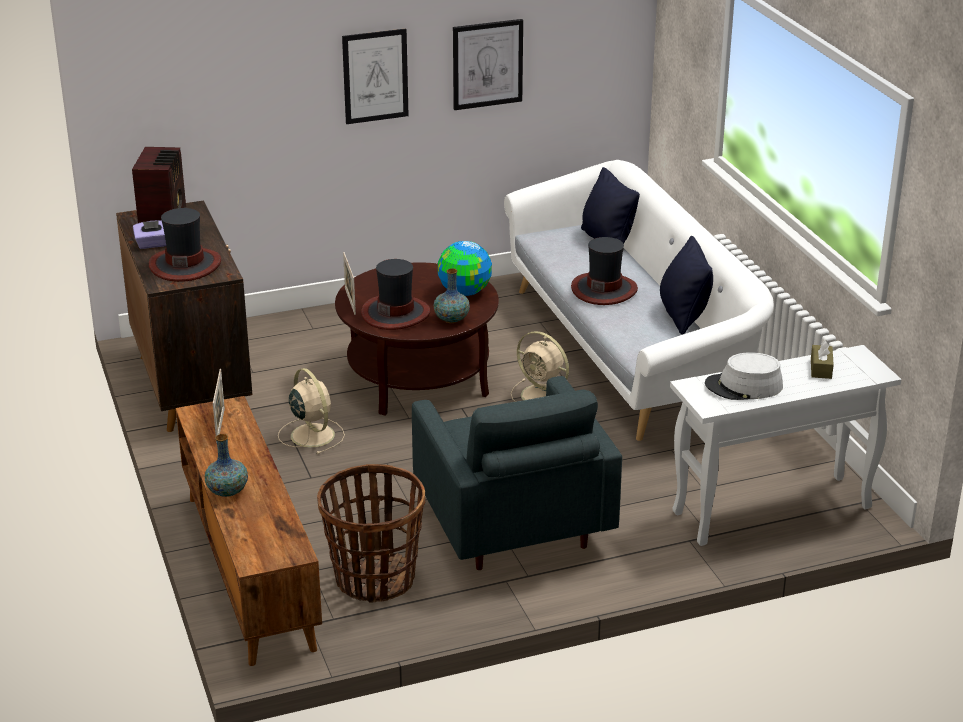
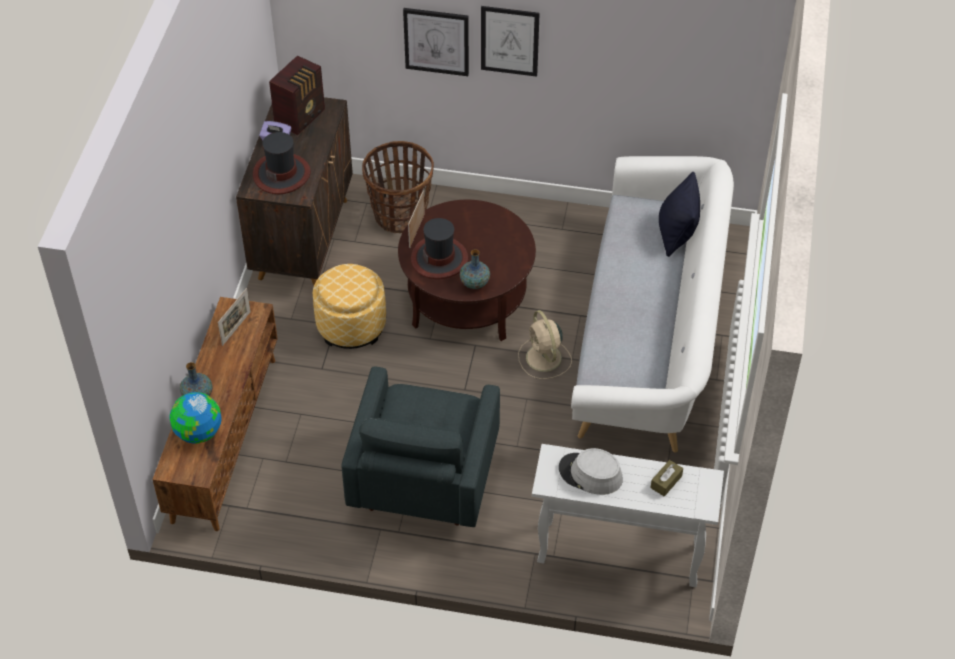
camera: 30 degrees right, 20 degrees up
beige fan [278,368,345,454] -> ottoman [313,264,386,349]
basket [317,464,425,603] -> basket moved to [362,141,434,233]
globe [438,241,492,296] -> globe moved to [170,392,222,444]
picture [453,19,523,110] -> picture moved to [403,8,469,76]
hat [571,237,638,305] -> none
black pillow [660,236,713,335] -> none

